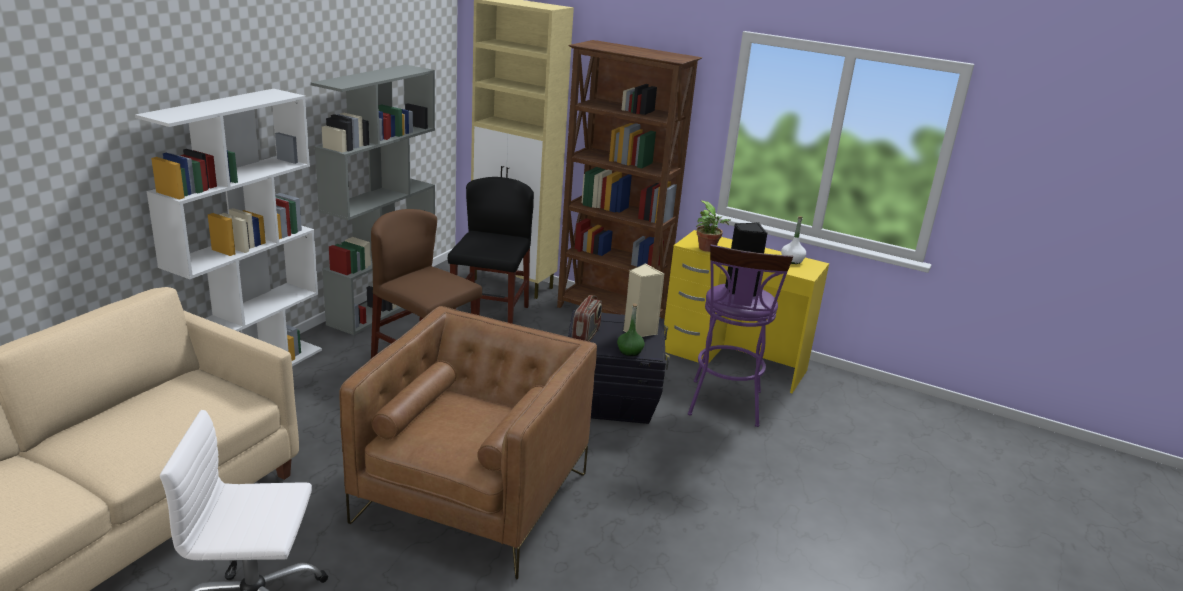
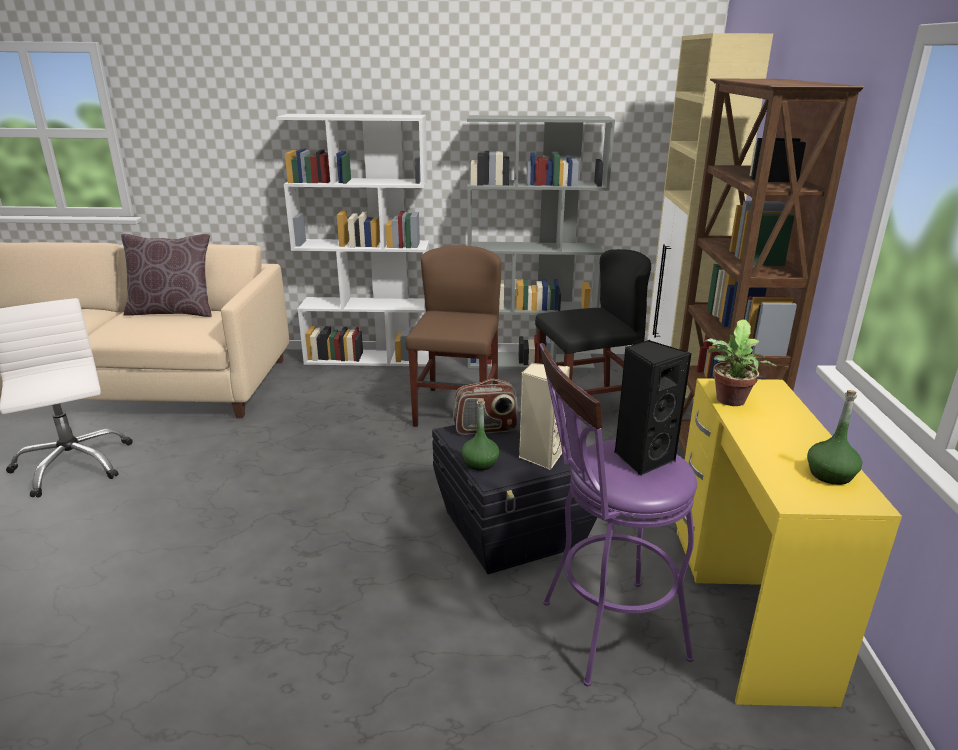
camera: 65 degrees right, 0 degrees up
brown armchair [339,306,597,579] -> none
white bottle [781,216,806,264] -> green bottle [807,390,862,485]
none -> brown pillow [121,234,212,317]

